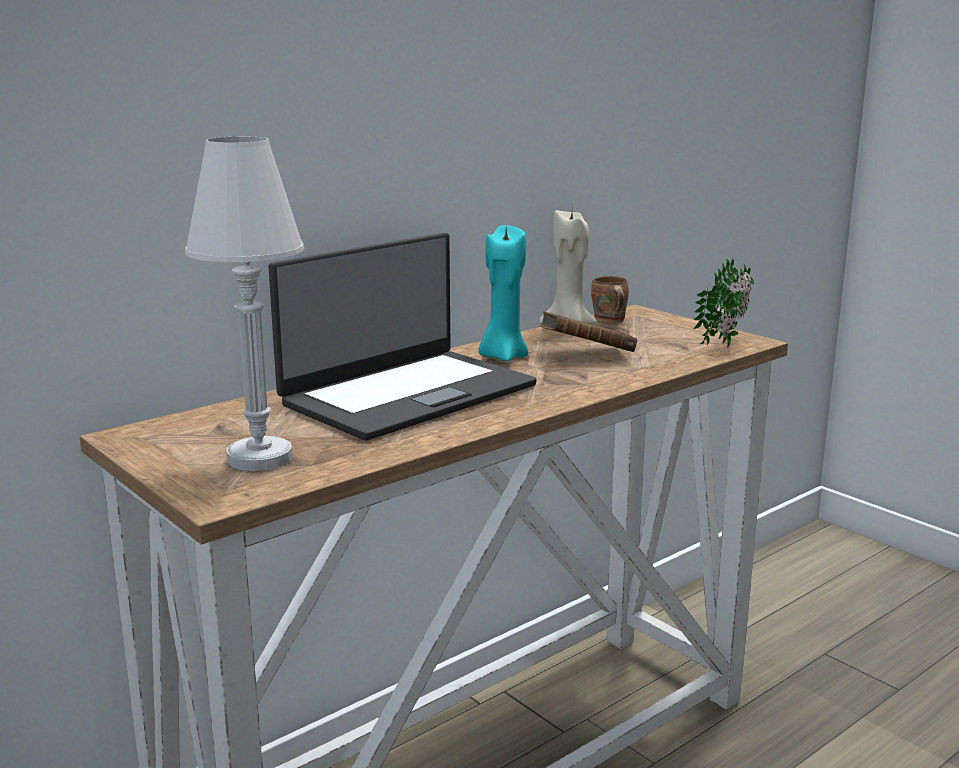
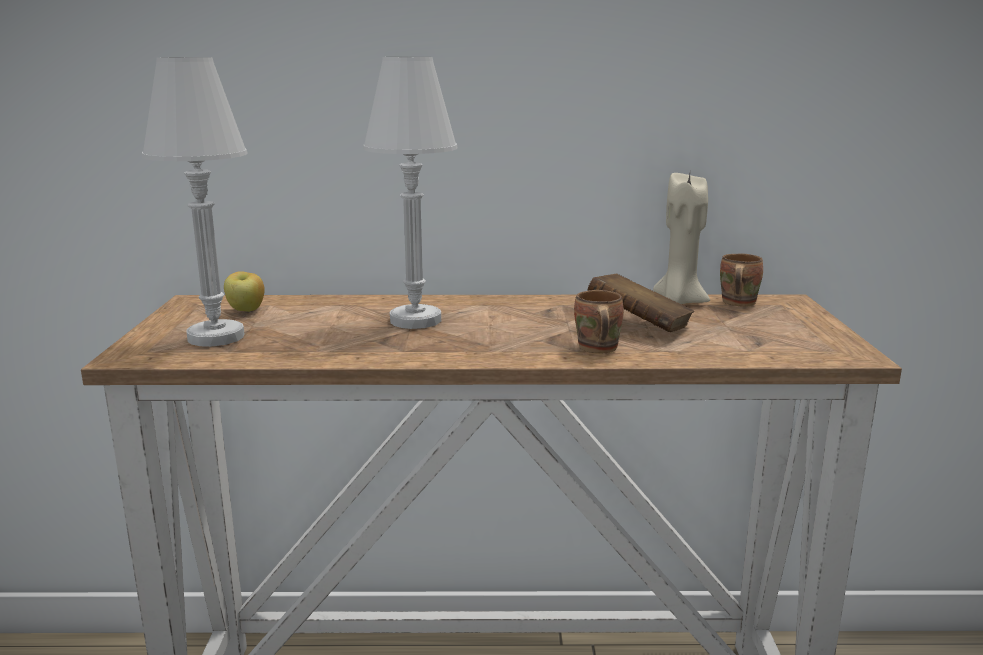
camera: 40 degrees right, 0 degrees up
laptop [268,233,537,440] -> white table lamp [363,57,457,329]
turquoise candle [479,225,529,362] -> none
potted plant [693,258,754,348] -> none
none -> apple [224,271,265,312]
none -> brown mug [574,290,624,353]

